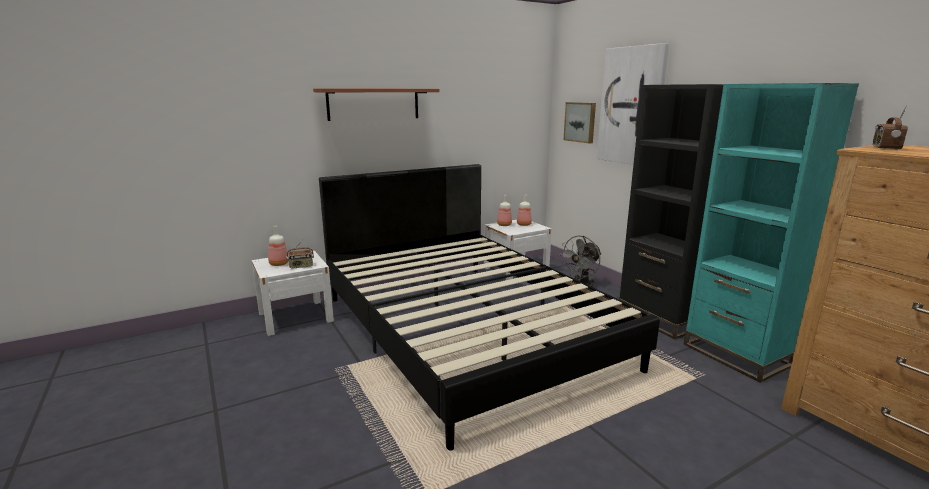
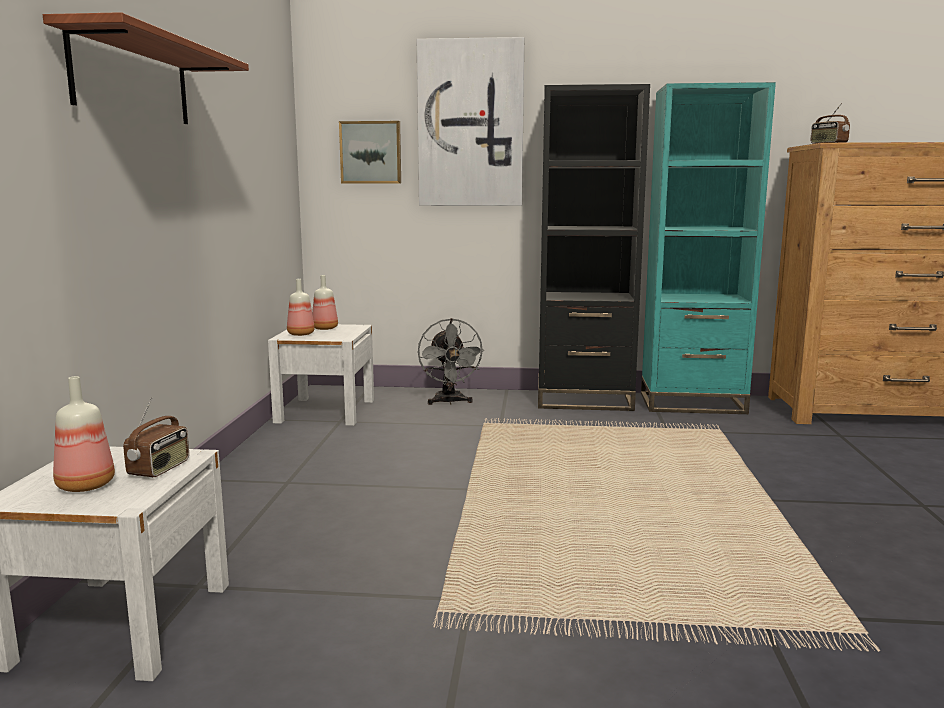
camera: 55 degrees left, 5 degrees down
black bed [319,164,660,451] -> none

